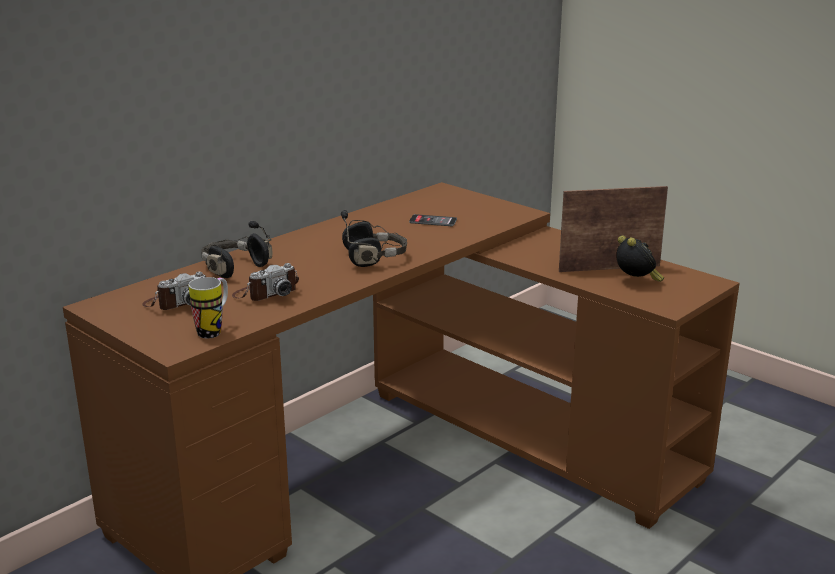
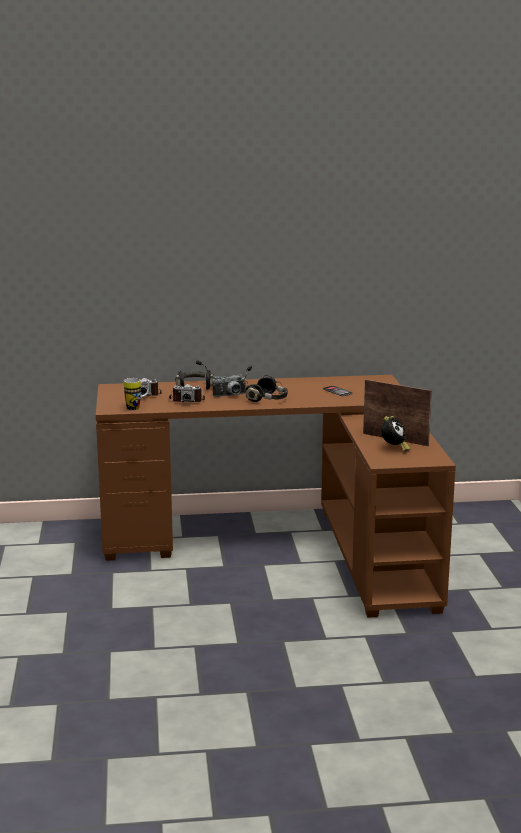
camera: 40 degrees right, 5 degrees down
none -> camera [213,374,247,397]

